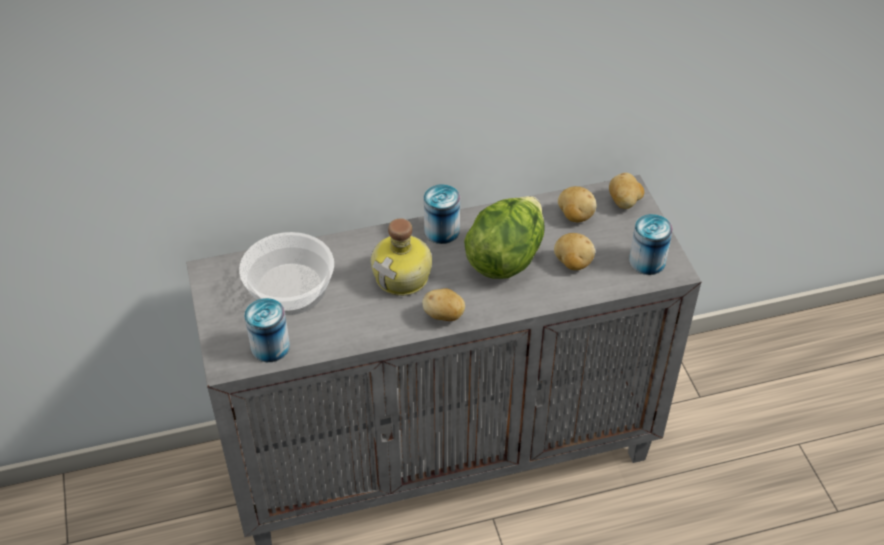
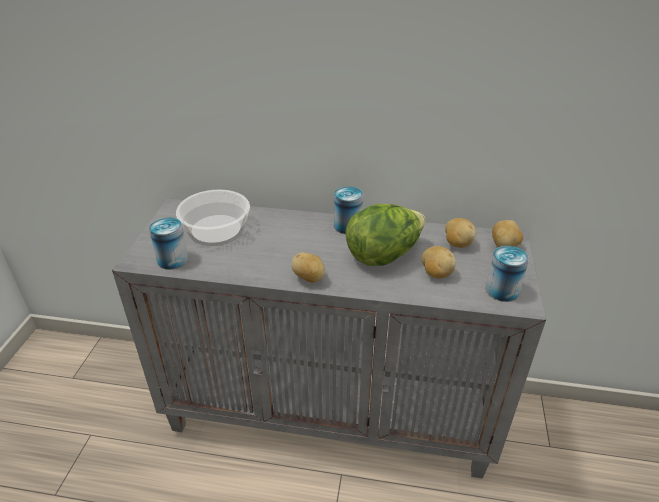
camera: 25 degrees right, 10 degrees down
bottle [371,218,432,296] -> none

